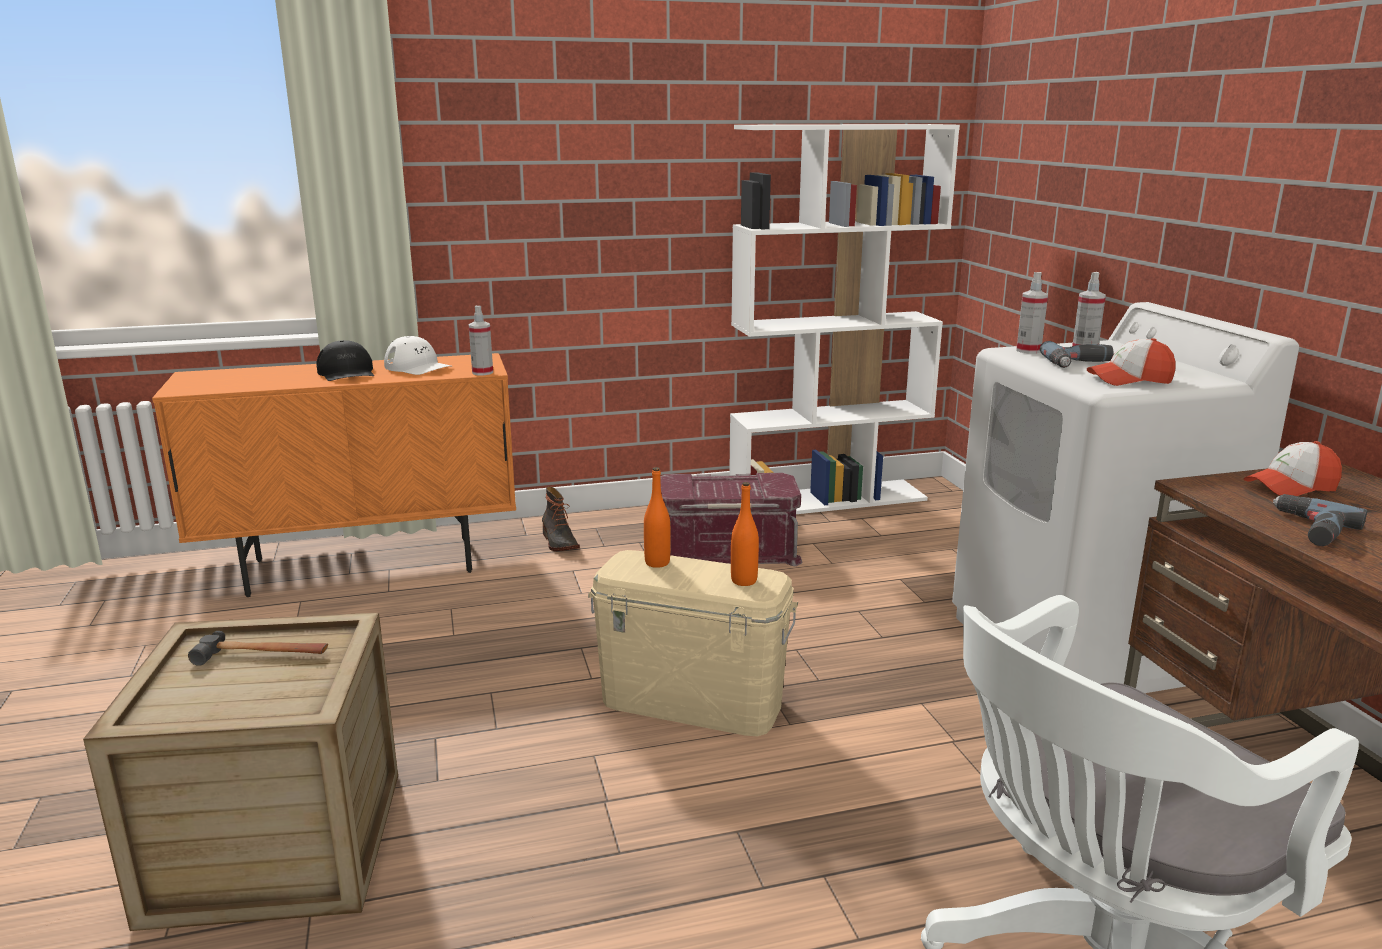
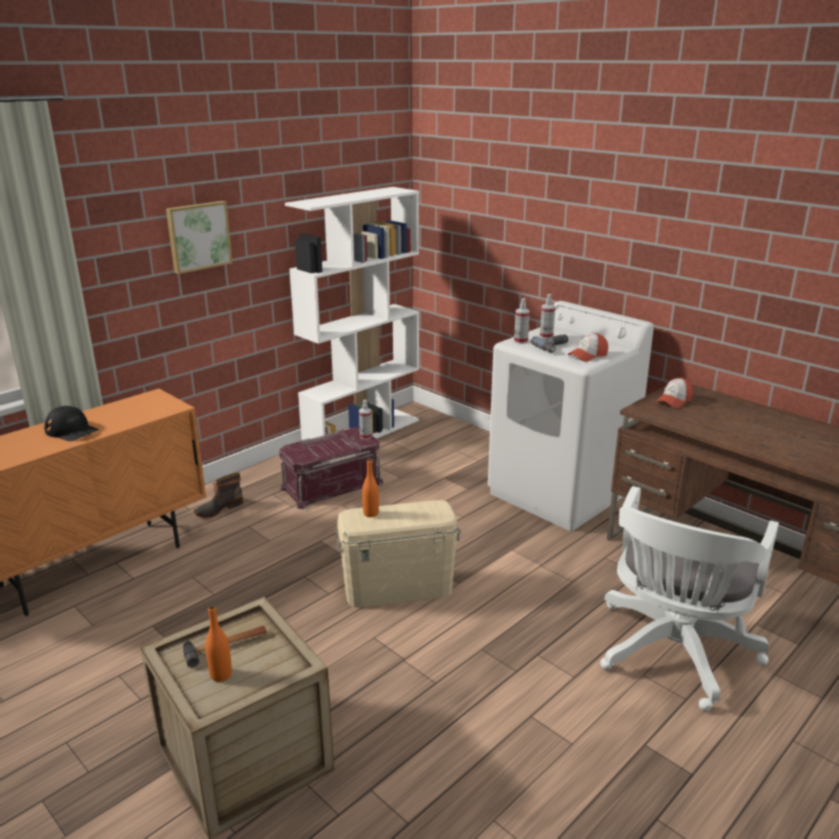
camera: 30 degrees left, 5 degrees up
white cap [384,336,452,375] -> none
spray bottle [468,306,493,375] -> spray bottle moved to [359,400,372,440]
boot [542,487,580,551] -> boot turned 105 degrees clockwise [194,472,243,517]
orange bottle [731,482,759,586] -> orange bottle moved to [205,604,232,682]
power drill [1273,494,1368,546] -> none
none -> picture [166,201,233,274]

